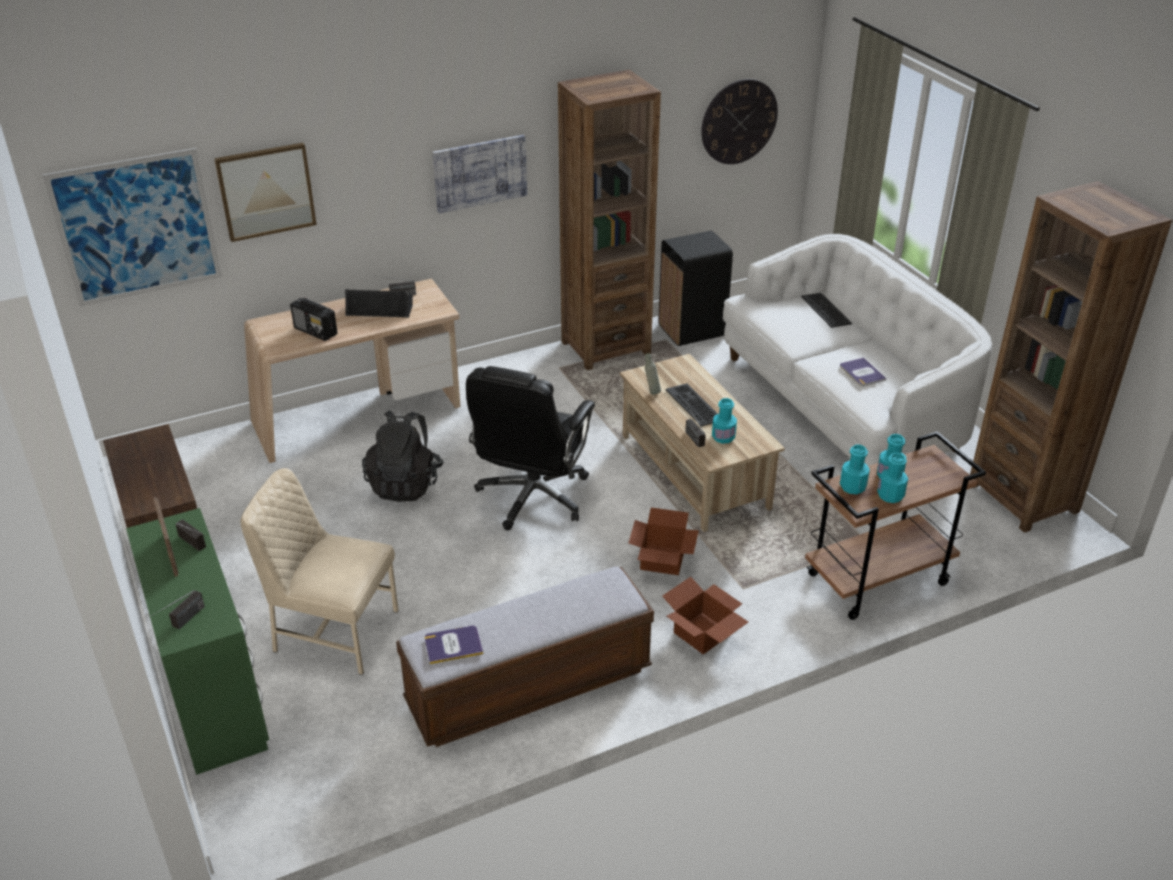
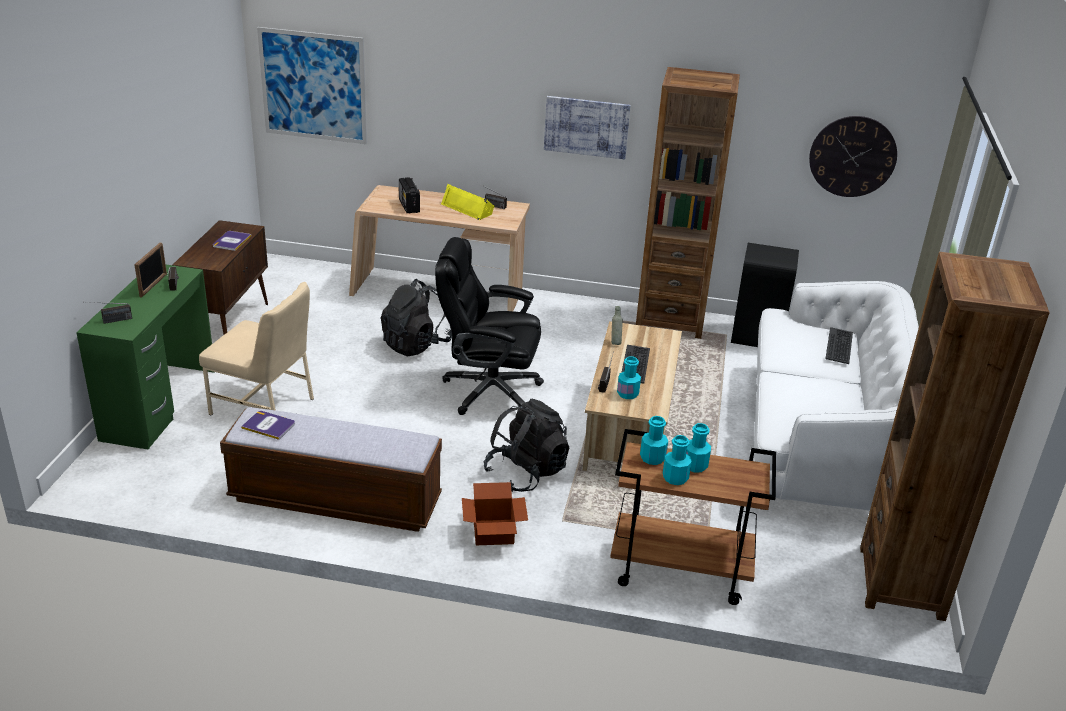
camera: 35 degrees right, 5 degrees down
picture [214,143,317,242] -> none
beige chair [240,468,399,675] -> beige chair turned 150 degrees clockwise [199,282,314,416]
black speaker [345,289,413,318] -> yellow speaker [441,184,495,220]
black office chair [466,366,595,530] -> black office chair turned 45 degrees clockwise [435,237,544,415]
cardboard box [628,507,699,575] -> black backpack [484,399,569,492]
book [840,357,886,386] -> book moved to [213,231,251,251]

